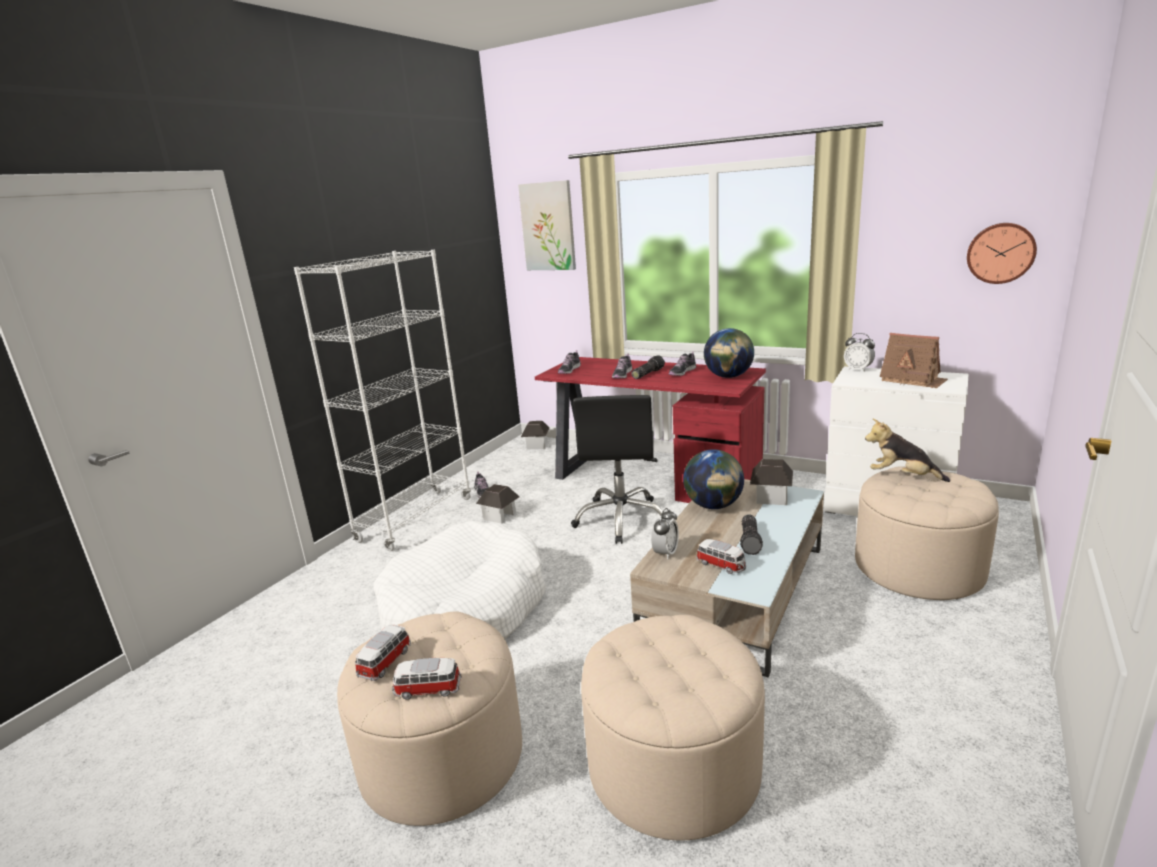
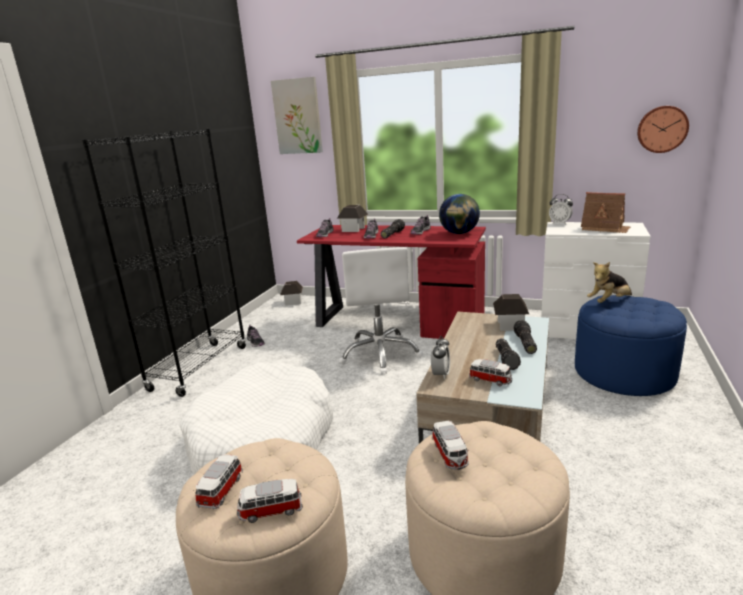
camera: 10 degrees left, 0 degrees up
white bookcase [294,250,471,551] -> black bookcase [82,129,246,397]
toy house [476,484,520,523] -> toy house moved to [337,205,368,232]
black office chair [571,395,664,544] -> white office chair [339,247,423,374]
globe [683,449,744,509] -> none
beige ottoman [855,466,999,600] -> blue ottoman [575,295,687,396]
plush toy [865,418,950,482] -> plush toy turned 45 degrees counterclockwise [587,262,632,303]
none -> toy car [432,421,469,470]
none -> flashlight [514,320,537,354]

